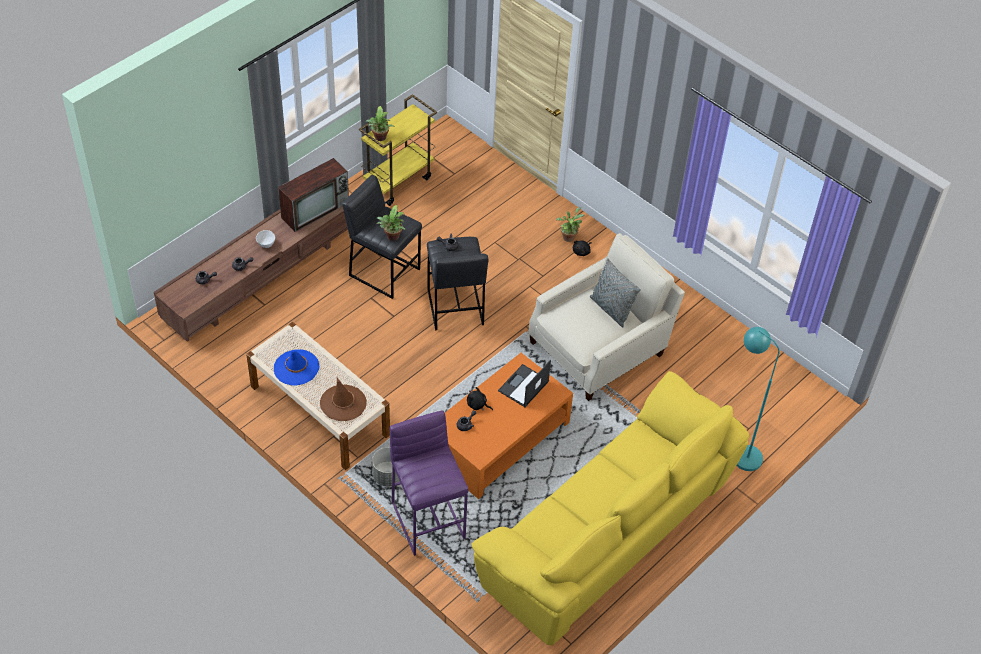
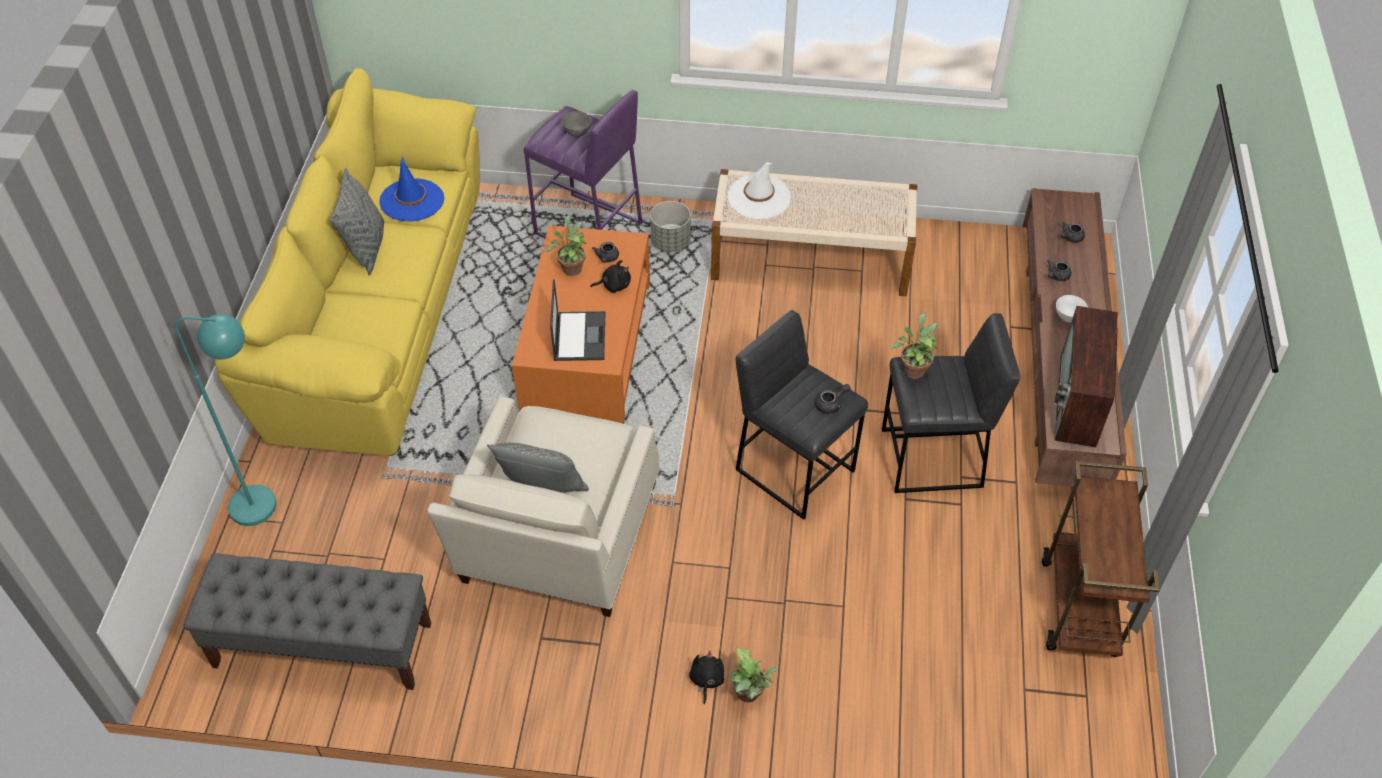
camera: 145 degrees right, 0 degrees up
blue hat [274,349,319,386] -> blue hat moved to [379,157,444,222]
brown hat [320,377,367,421] -> white hat [728,162,791,219]
yellow cart [359,94,437,206] -> brown cart [1041,461,1160,657]
potted plant [366,106,395,141] -> potted plant moved to [545,215,587,276]
none -> grey bench [184,553,431,690]
none -> grey pillow [330,168,384,275]
none -> grey bowl [562,111,592,137]

